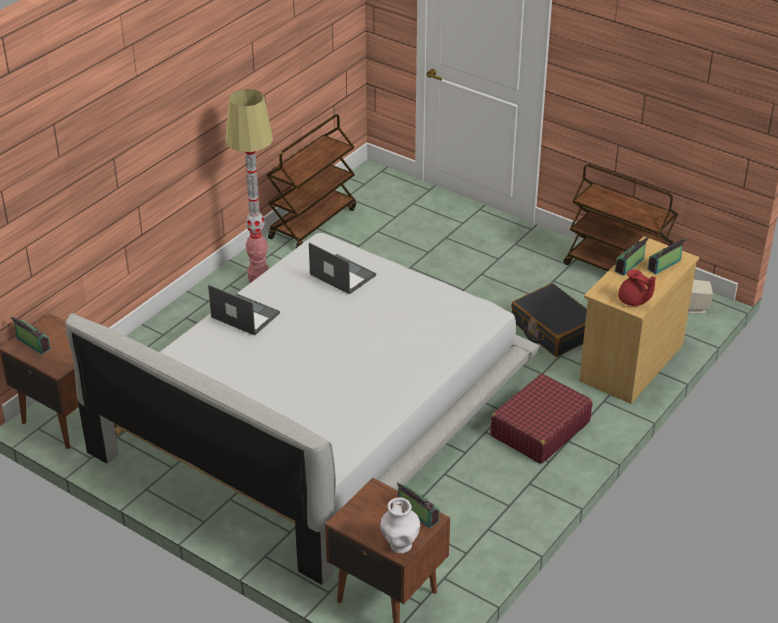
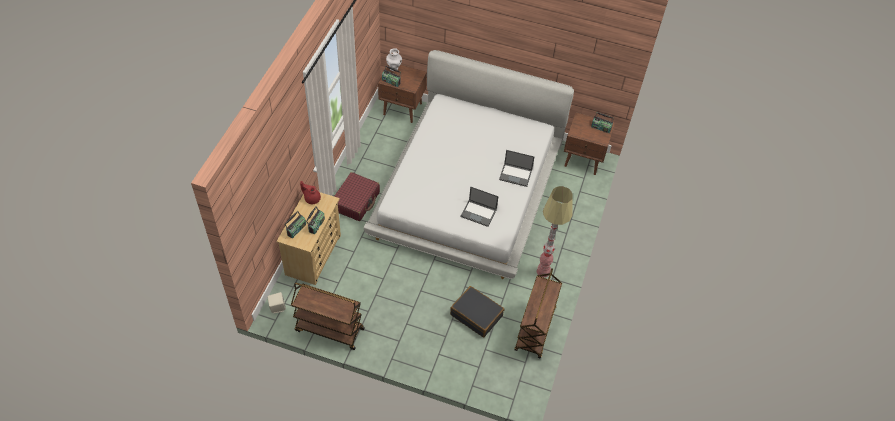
camera: 160 degrees right, 15 degrees up
black suitcase [511,283,587,357] -> black suitcase moved to [450,286,504,338]

